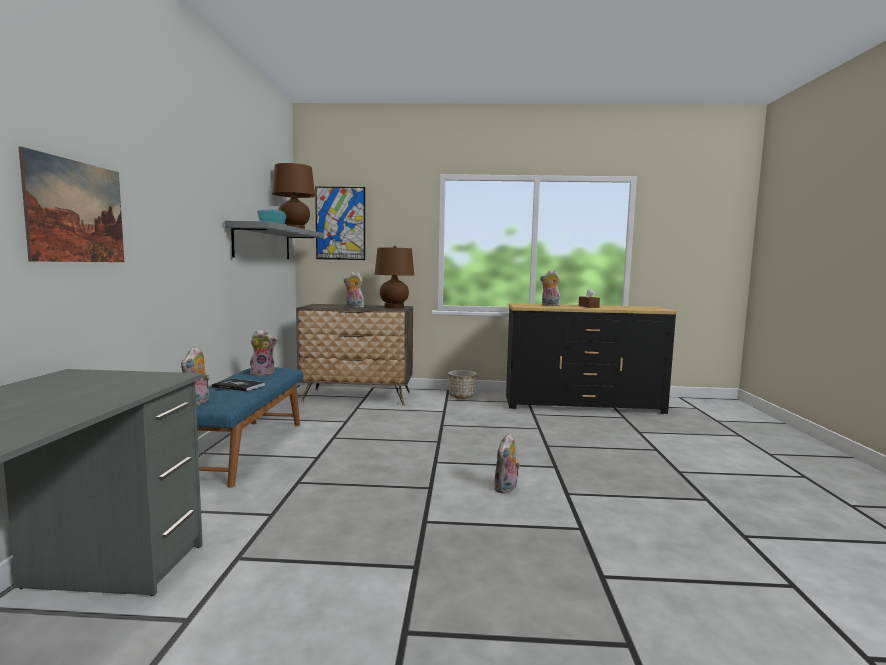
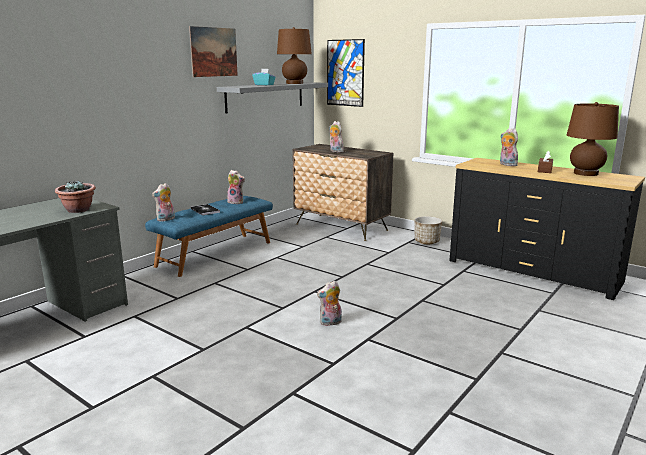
camera: 35 degrees right, 10 degrees up
picture [19,147,124,262] -> picture moved to [189,26,238,77]
brown table lamp [375,246,414,308] -> brown table lamp moved to [567,102,619,176]
none -> potted plant [55,180,96,213]

